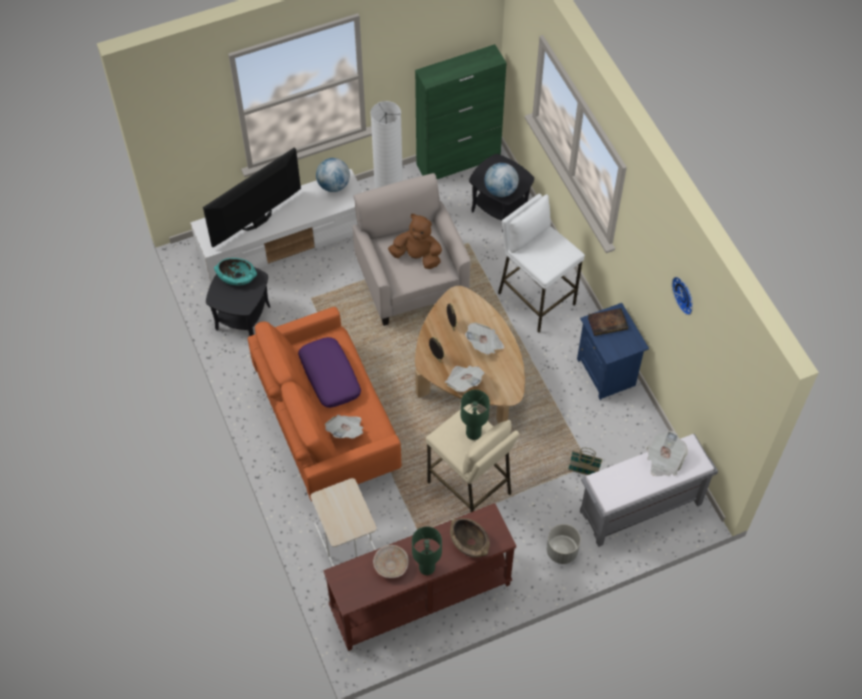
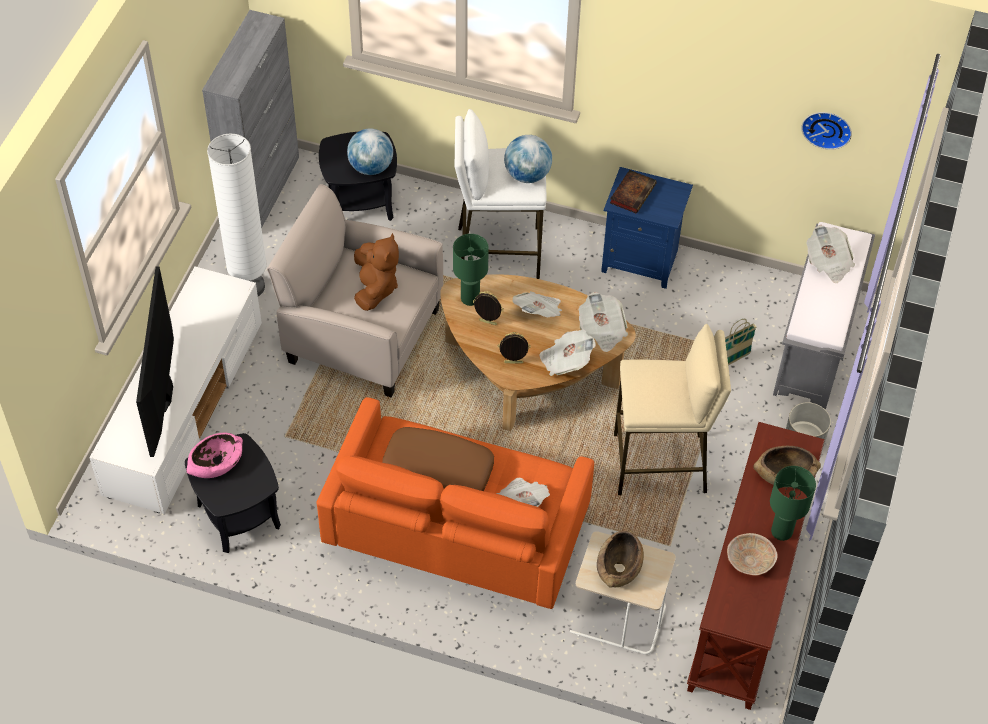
camera: 50 degrees left, 5 degrees down
turquoise bowl [214,258,257,285] -> pink bowl [186,433,243,478]
purple pillow [298,337,361,408] -> brown pillow [382,427,494,491]
globe [316,158,350,192] -> globe moved to [504,135,552,183]
brown plush toy [388,214,442,269] -> brown plush toy turned 120 degrees clockwise [354,233,399,311]
green cabinet [415,44,507,179] -> grey cabinet [202,10,299,228]
green table lamp [461,390,490,440] -> green table lamp moved to [453,234,489,306]
wall clock [672,277,693,315] -> wall clock moved to [801,112,852,150]
none -> newspaper [578,292,628,352]
none -> brown bowl [597,531,644,588]

